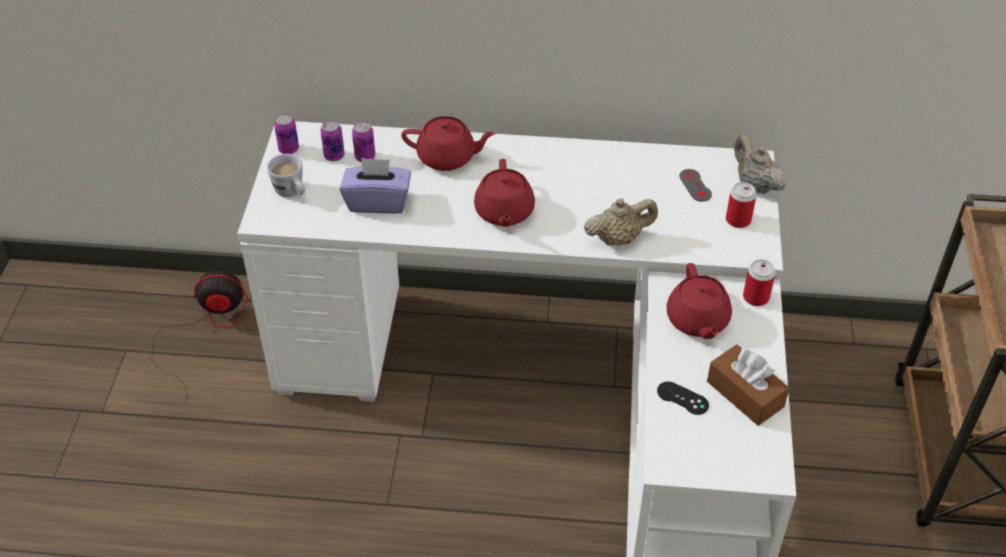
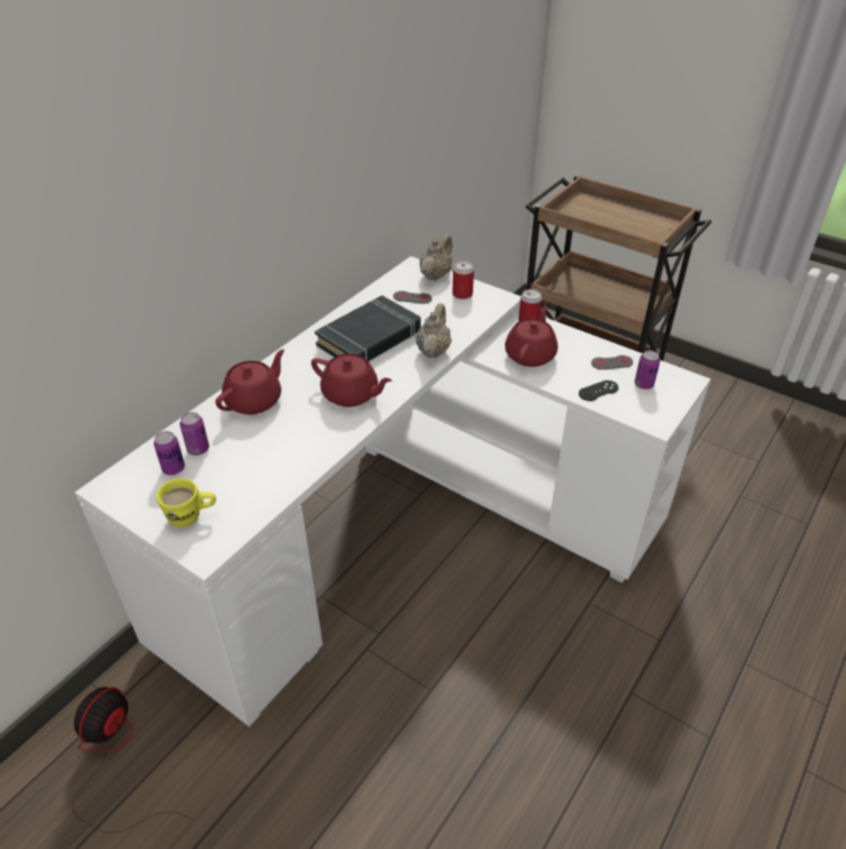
camera: 60 degrees left, 5 degrees down
white mug [267,154,305,197] -> yellow mug [156,478,216,528]
can [274,114,299,154] -> can moved to [635,350,660,389]
purple tissue box [340,158,411,214] -> none
red teapot [666,263,732,339] -> red teapot turned 90 degrees counterclockwise [505,306,558,367]
brown tissue box [707,344,789,426] -> grey game controller [591,355,633,370]
beige teapot [734,135,786,194] -> beige teapot turned 120 degrees clockwise [420,234,452,281]
none -> black book [314,295,421,362]

